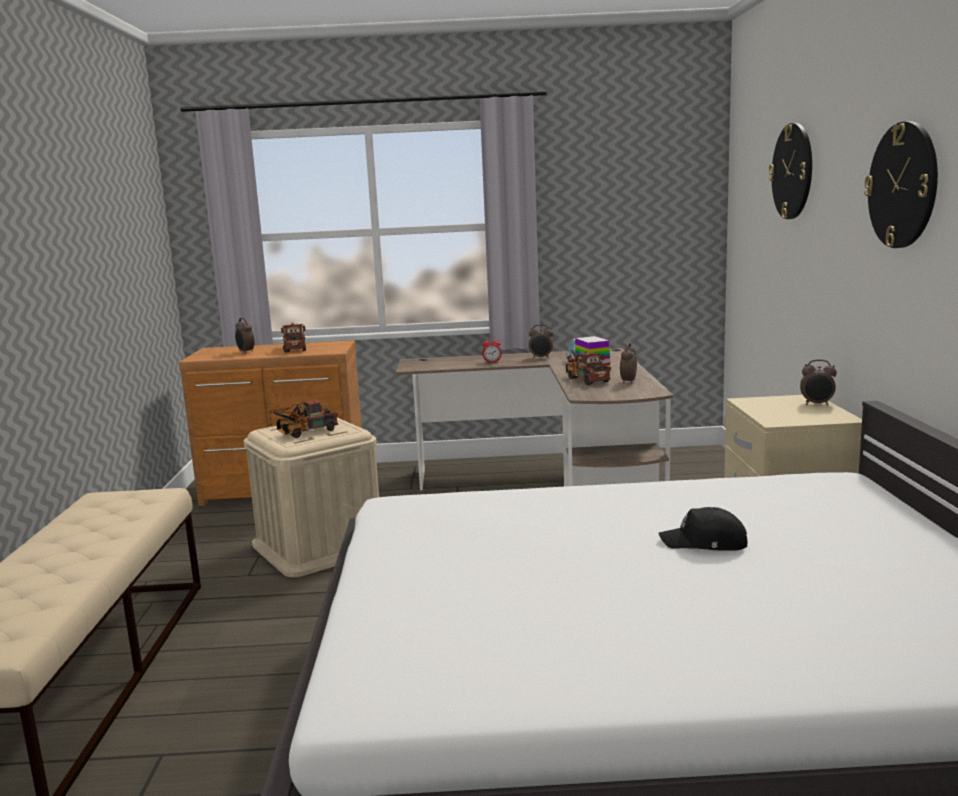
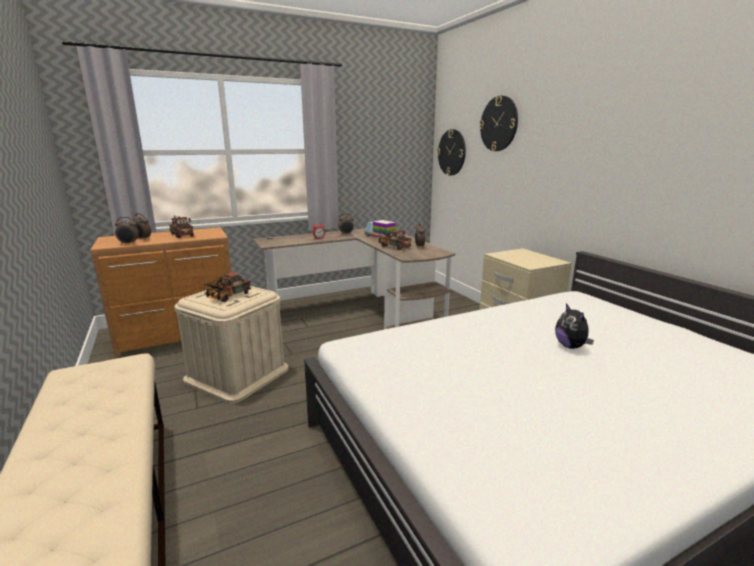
camera: 25 degrees left, 5 degrees up
black cap [659,507,748,551] -> plush toy [555,303,594,349]
alarm clock [800,360,837,405] -> alarm clock moved to [115,217,139,245]
wall clock [864,121,938,248] -> wall clock moved to [437,129,466,176]

